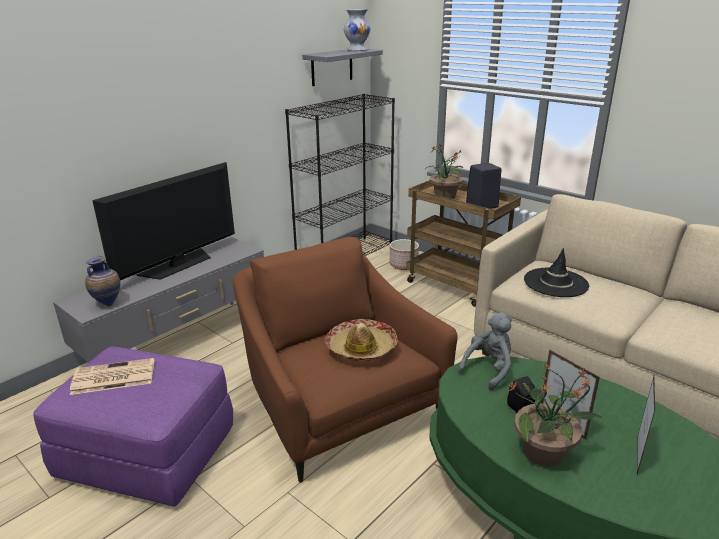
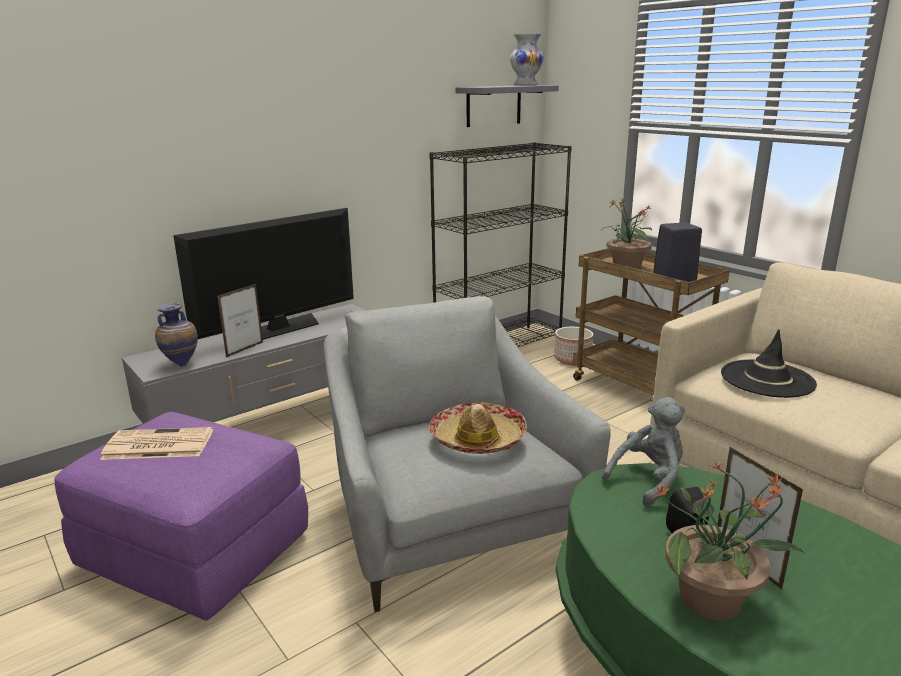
camera: 10 degrees right, 5 degrees down
brown armchair [233,237,458,483] -> grey armchair [324,296,611,612]
picture frame [637,377,655,474] -> picture frame moved to [217,284,263,357]

